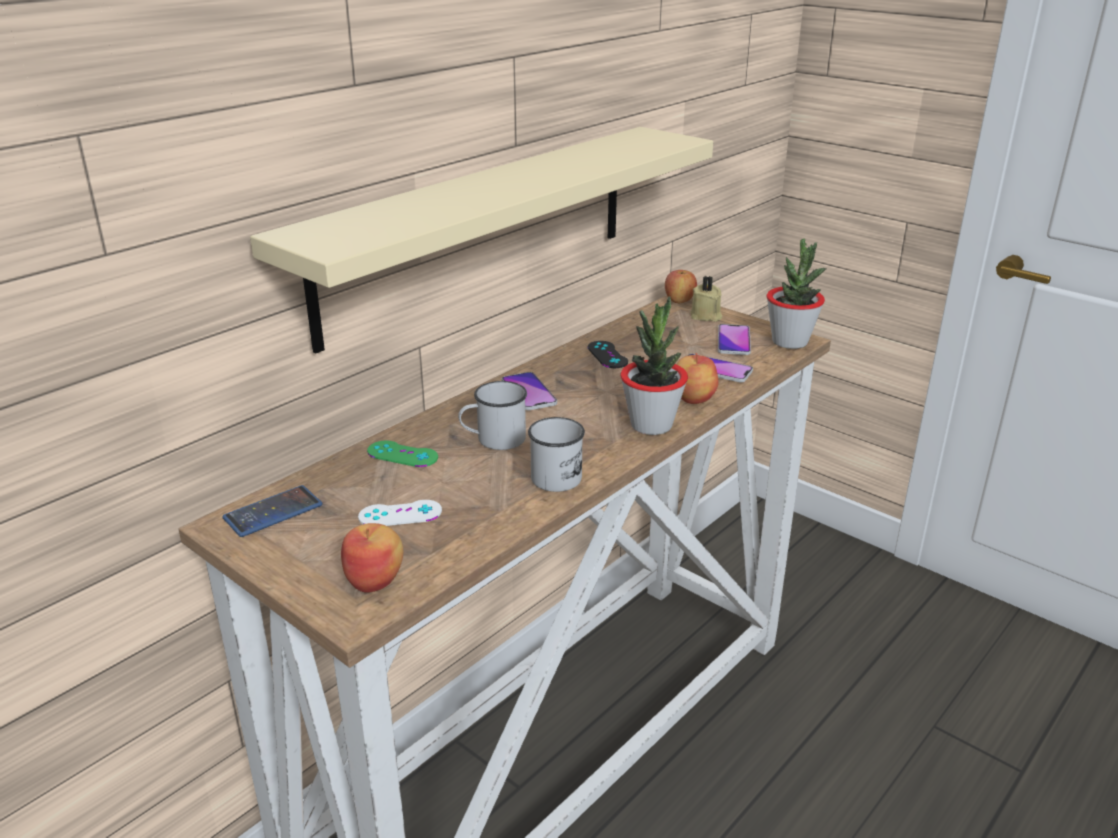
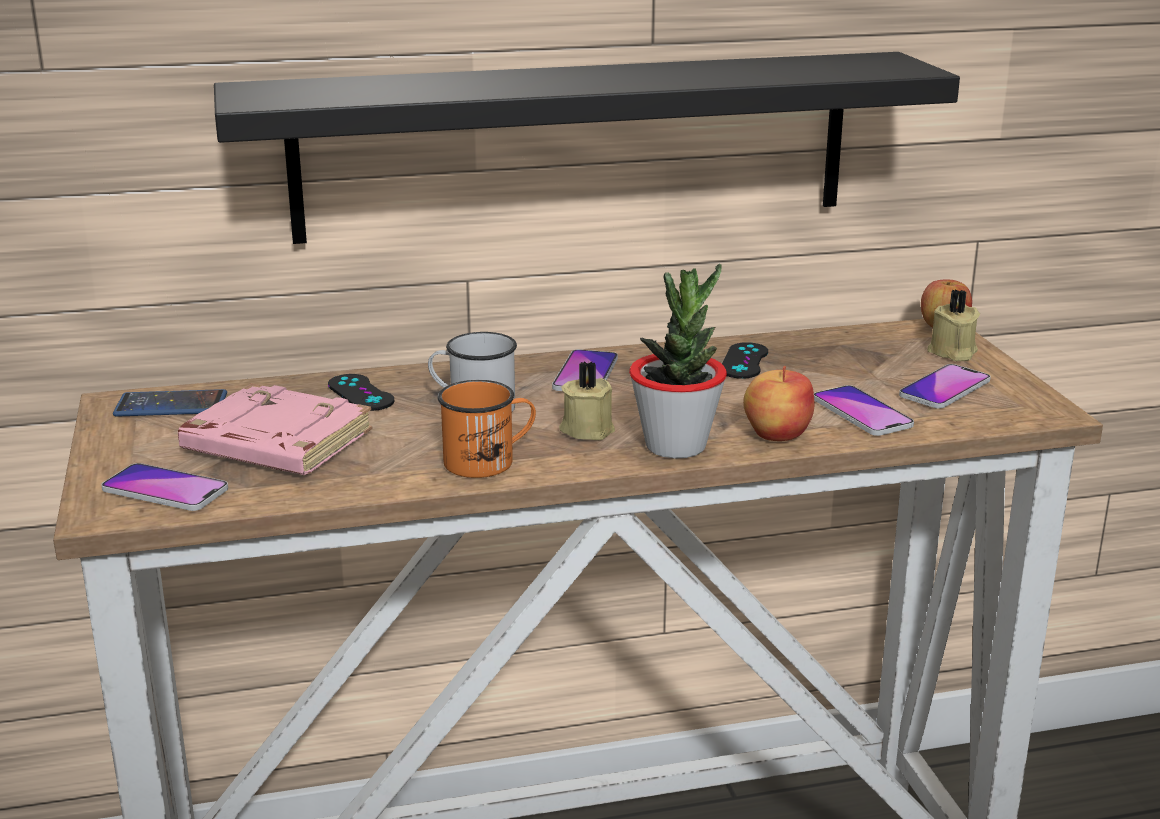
camera: 35 degrees right, 5 degrees down
beige shelf [250,127,713,354] -> black shelf [214,52,960,244]
apple [341,523,403,593] -> phone [101,463,228,511]
white game controller [358,500,442,526] -> pink book [178,383,373,475]
green game controller [367,440,438,467] -> black game controller [328,374,394,411]
white mug [528,417,585,492] -> orange mug [438,380,536,478]
potted plant [767,238,826,349] -> none
none -> beige candle [559,361,615,440]

